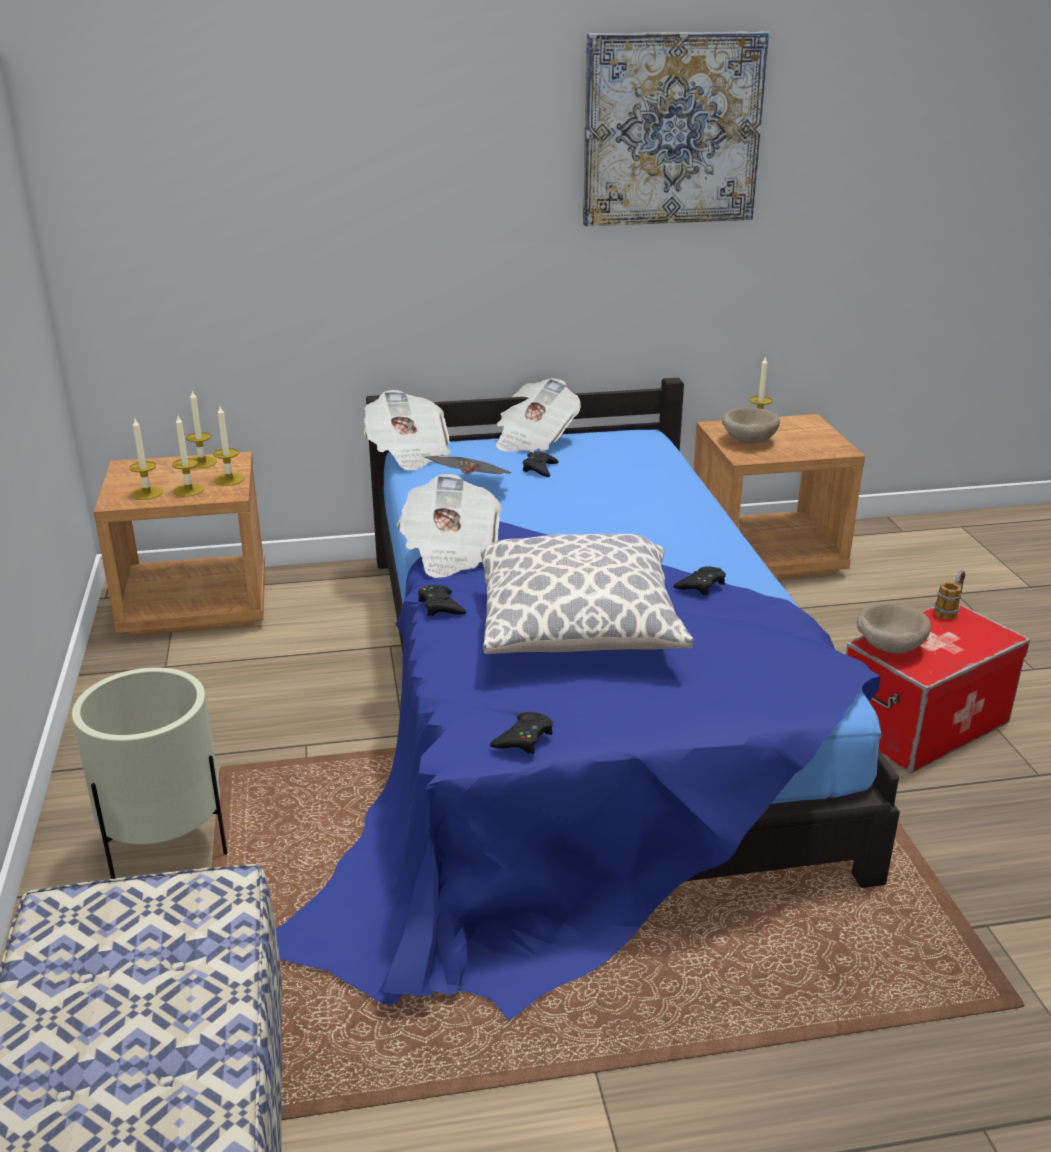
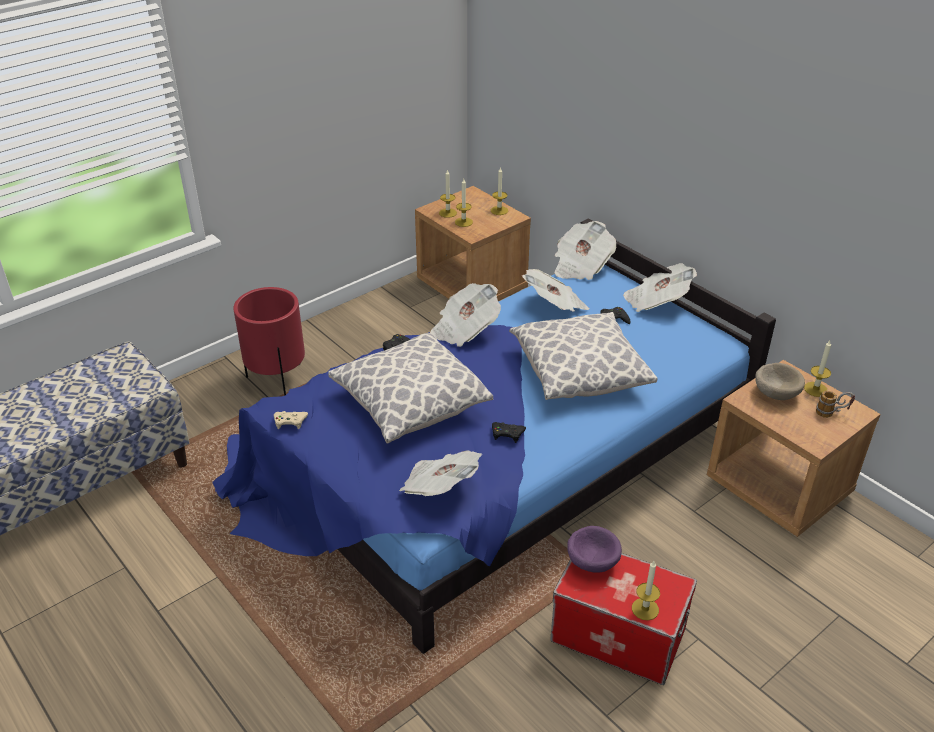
camera: 60 degrees right, 10 degrees up
beige planter [72,667,227,882] -> red planter [233,287,305,396]
candle [213,406,244,486] -> candle moved to [632,561,660,620]
black game controller [490,712,553,754] -> beige game controller [274,411,308,429]
picture [583,31,769,226] -> none
beige bowl [857,603,931,654] -> purple bowl [567,526,622,573]
mug [934,570,966,620] -> mug moved to [816,391,855,418]
none -> newspaper [399,450,482,496]
none -> pillow [509,312,657,400]

